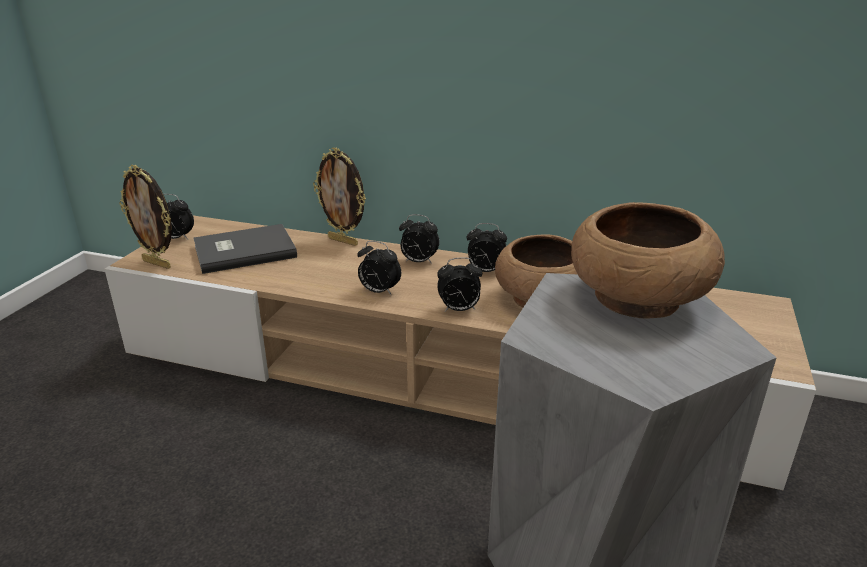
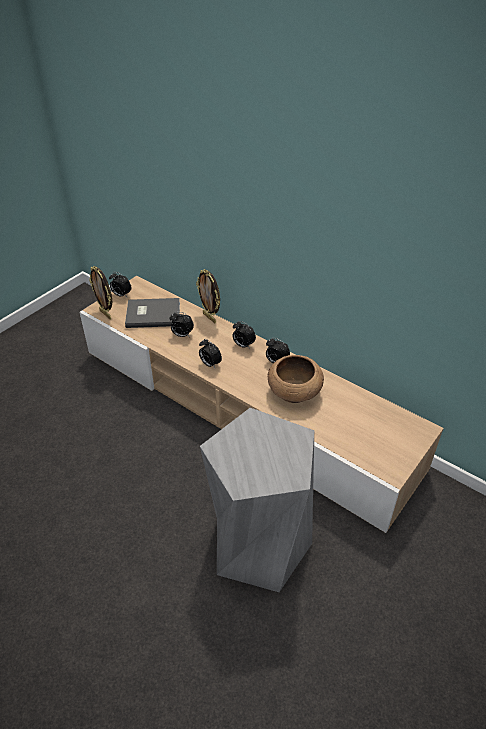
camera: 20 degrees right, 15 degrees up
alarm clock [437,257,482,311] -> alarm clock moved to [170,312,194,337]
brown bowl [571,202,725,319] -> none

